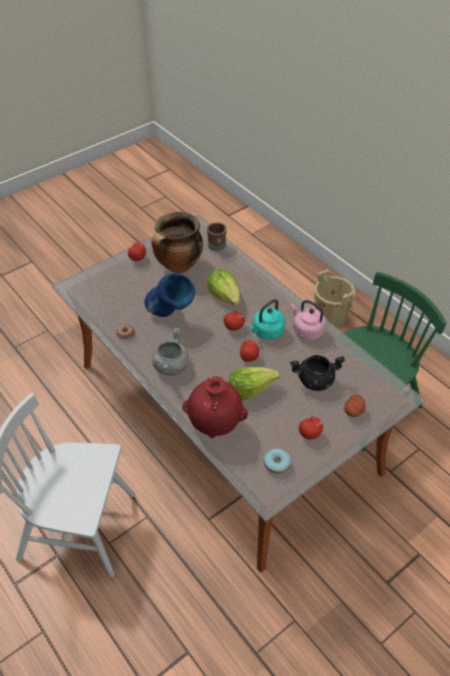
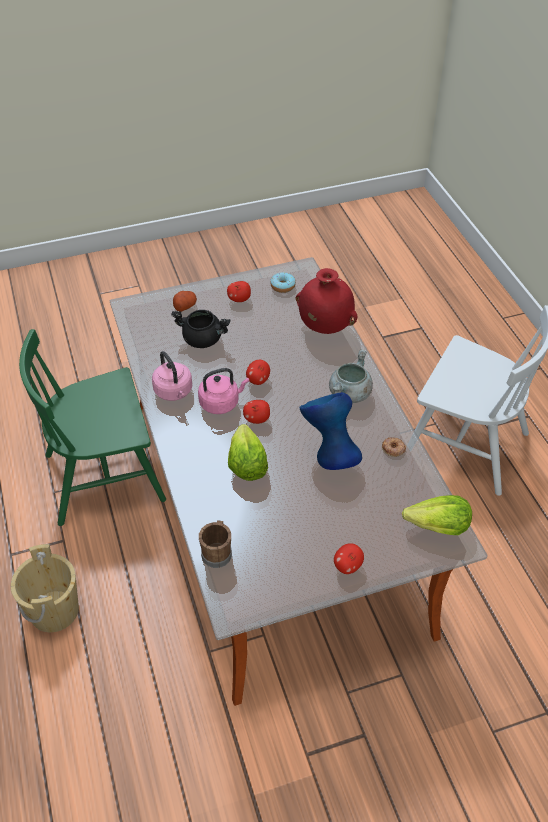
camera: 160 degrees left, 0 degrees up
cooking pot [151,212,203,273] -> none
lettuce [228,367,279,400] -> lettuce moved to [402,495,472,535]
turquoise kettle [248,299,285,339] -> pink kettle [198,368,249,414]

